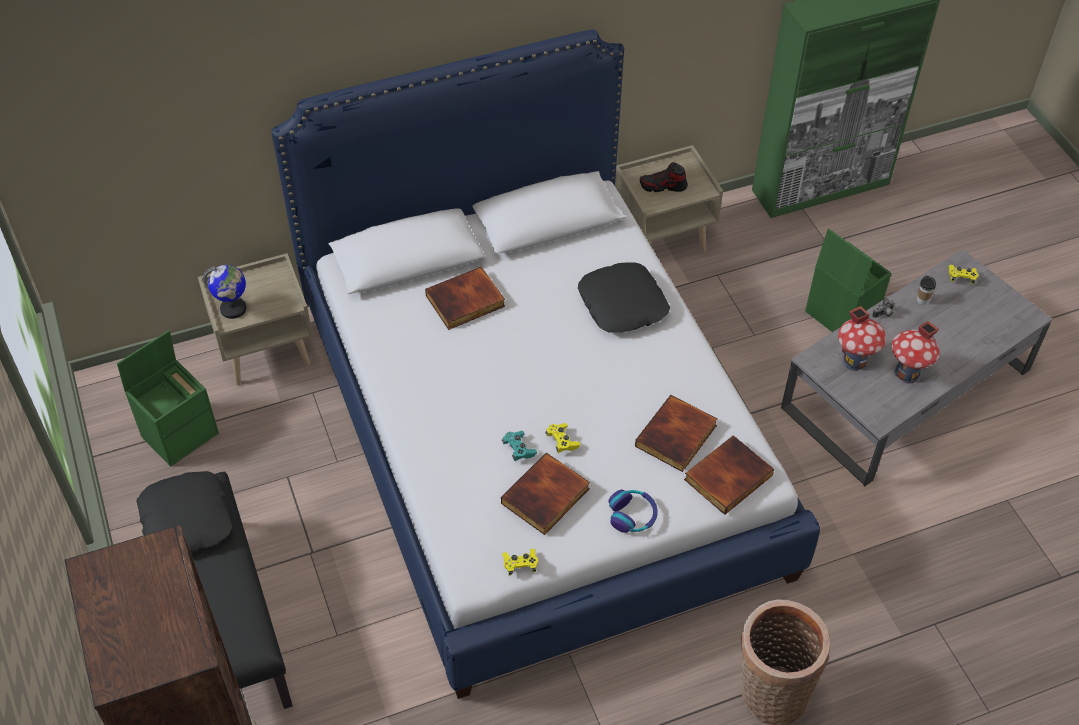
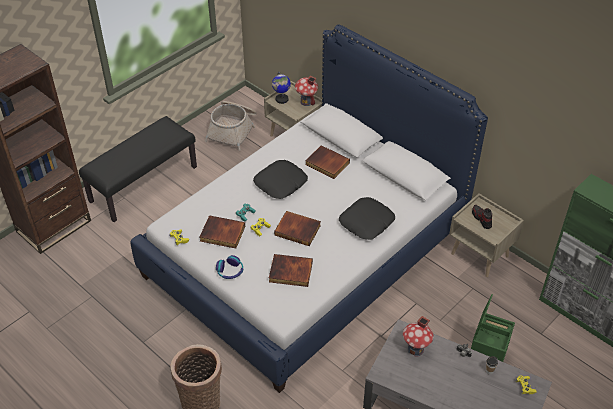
camera: 65 degrees right, 5 degrees down
green storage box [117,330,219,467] -> basket [205,101,257,151]
black pillow [137,471,232,552] -> black pillow moved to [253,160,308,199]
book [684,435,774,515] -> book moved to [274,211,321,246]
toy house [891,321,940,383] -> toy house moved to [295,76,318,106]

